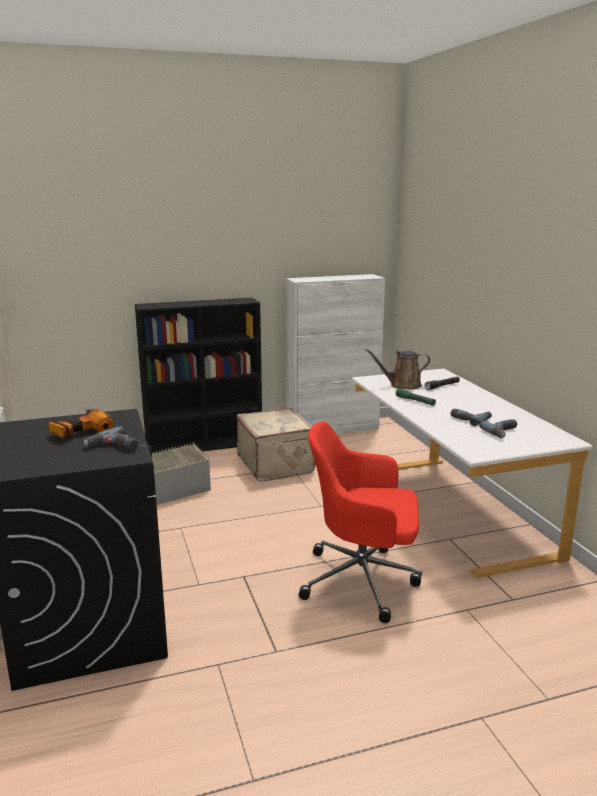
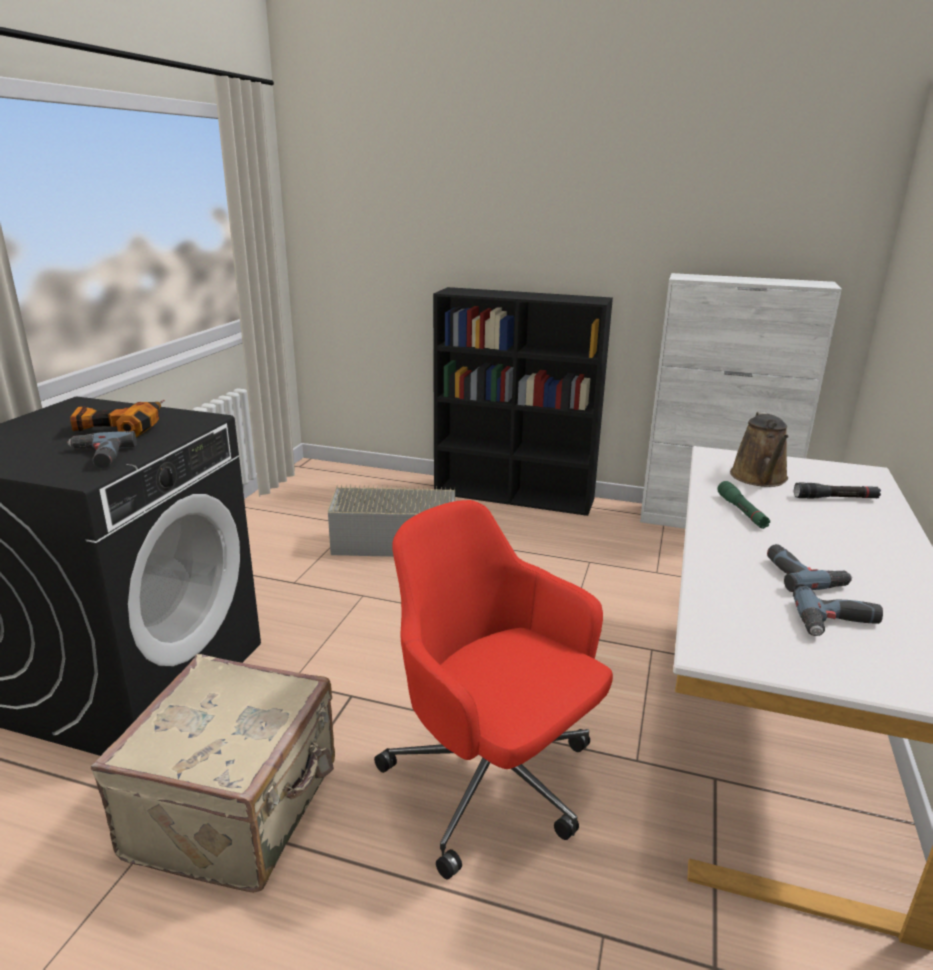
camera: 35 degrees right, 5 degrees up
beige suitcase [236,408,316,481] -> beige suitcase moved to [91,654,335,893]
brown watering can [365,349,430,389] -> brown watering can turned 105 degrees counterclockwise [730,412,789,487]

